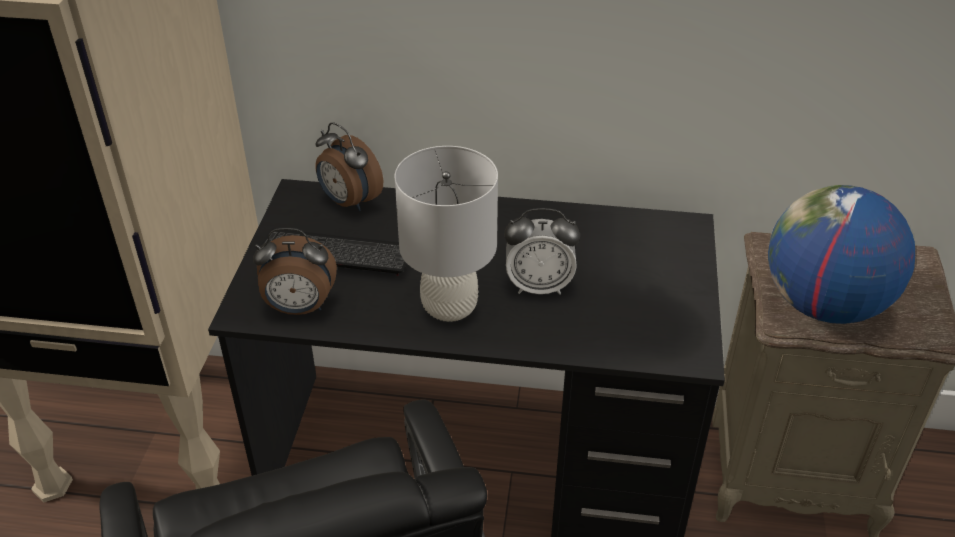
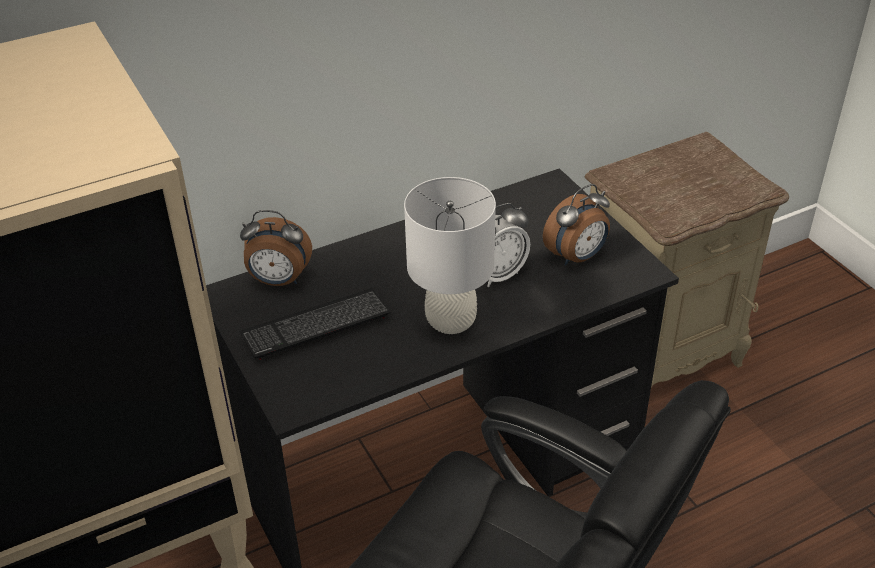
camera: 35 degrees left, 0 degrees up
alarm clock [253,228,337,315] -> alarm clock moved to [543,184,610,266]
globe [768,185,915,324] -> none

